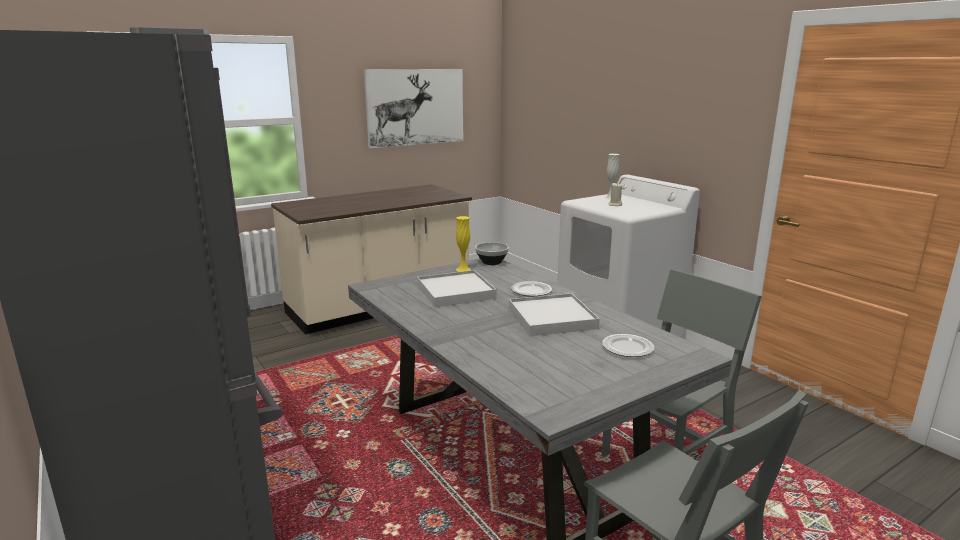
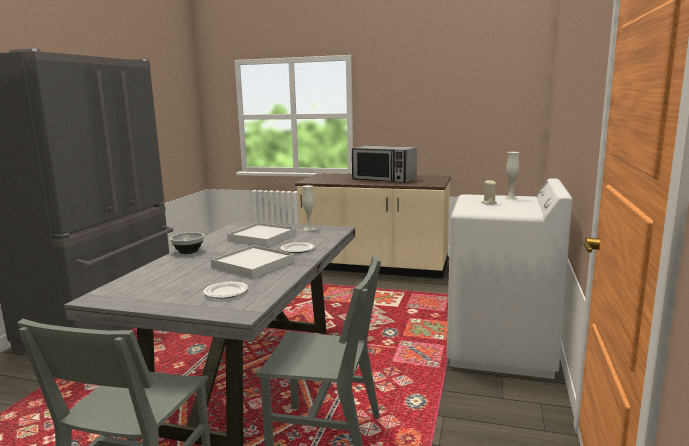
camera: 50 degrees right, 5 degrees down
picture [364,69,463,148] -> none
yellow vase [456,216,471,272] -> white vase [302,185,315,231]
bowl [475,242,509,265] -> bowl moved to [170,232,204,254]
none -> microwave [352,146,417,183]

